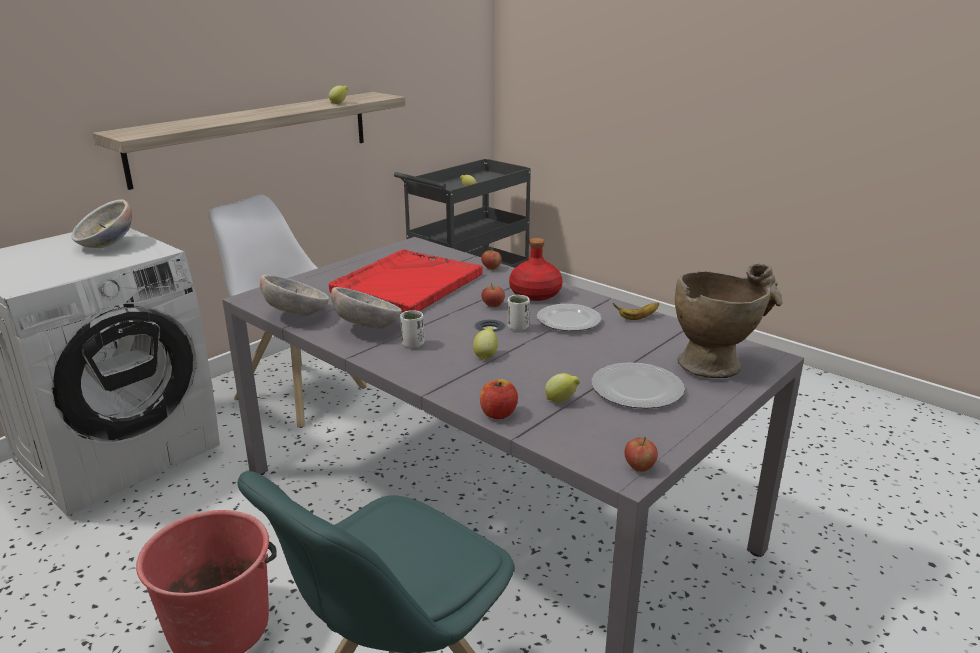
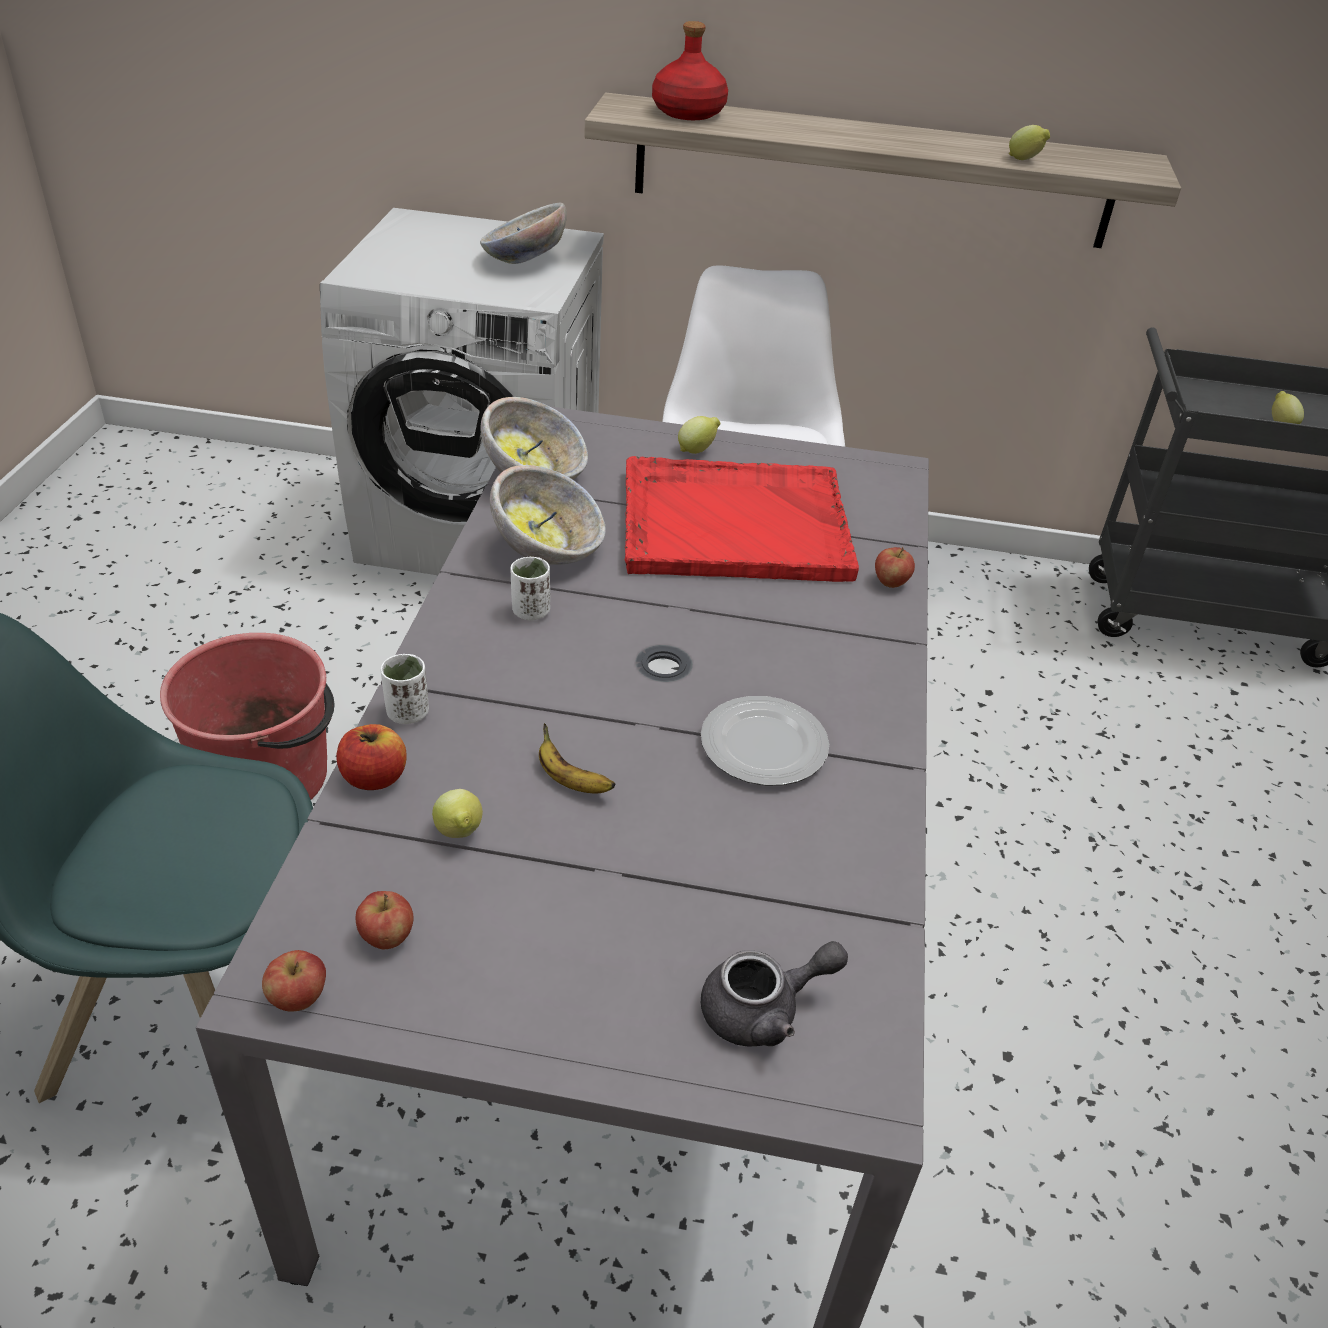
camera: 55 degrees right, 15 degrees up
lemon [473,327,498,360] -> lemon moved to [678,416,720,454]
apple [481,284,505,307] -> apple moved to [356,891,414,949]
white cup [507,295,530,331] -> white cup moved to [381,654,429,724]
red bottle [509,238,563,301] -> red bottle moved to [652,21,728,120]
plate [592,362,685,409] -> none
banana [613,302,659,320] -> banana moved to [539,723,616,793]
beige vase [675,264,783,378] -> grey teapot [701,941,848,1047]

